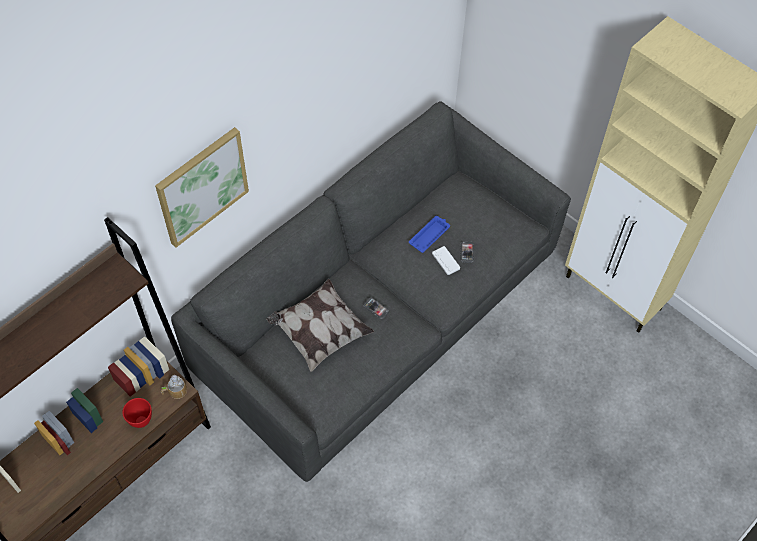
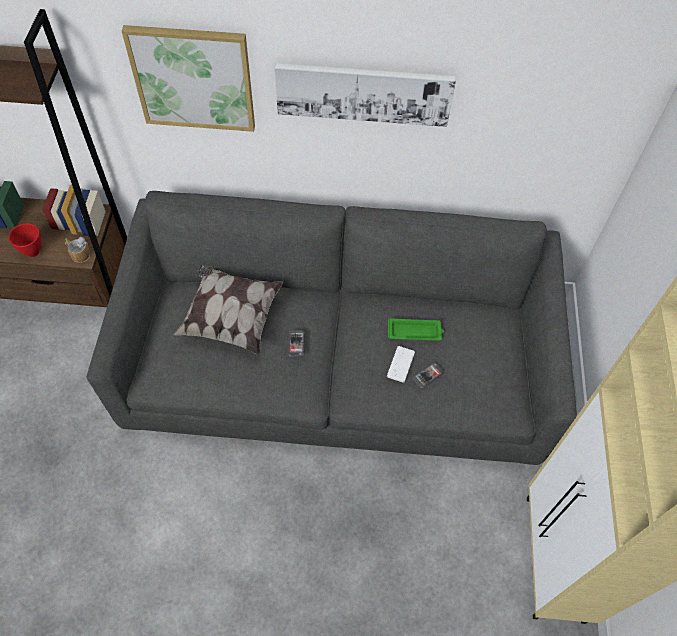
camera: 50 degrees right, 0 degrees up
blue tray [409,216,450,253] -> green tray [388,318,444,341]
none -> picture [275,63,456,127]

